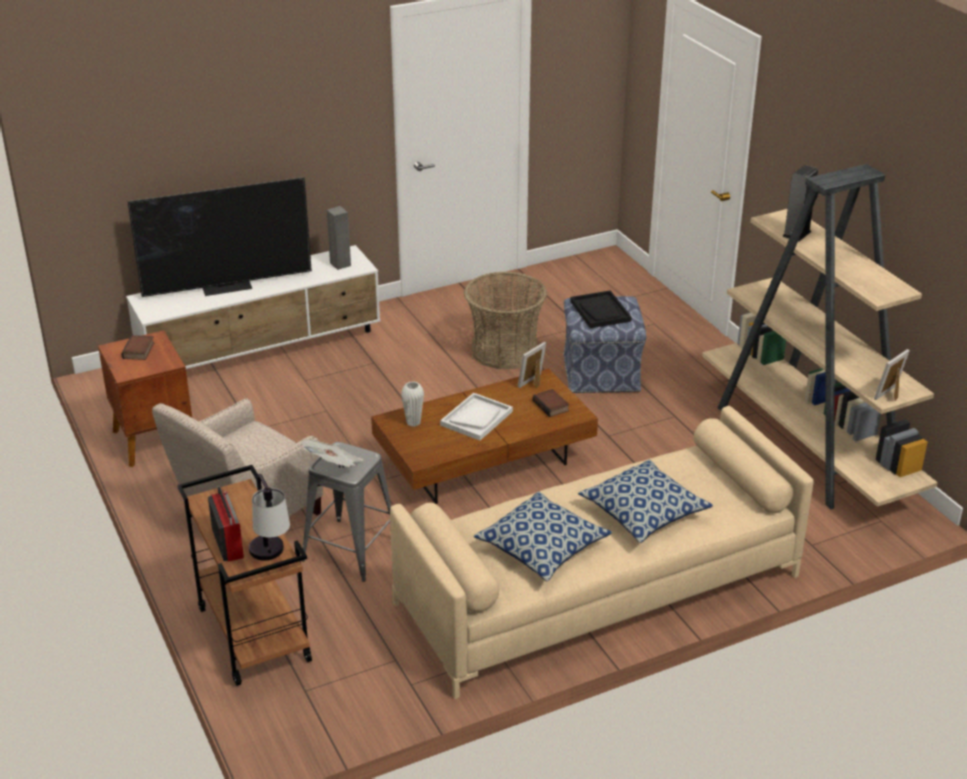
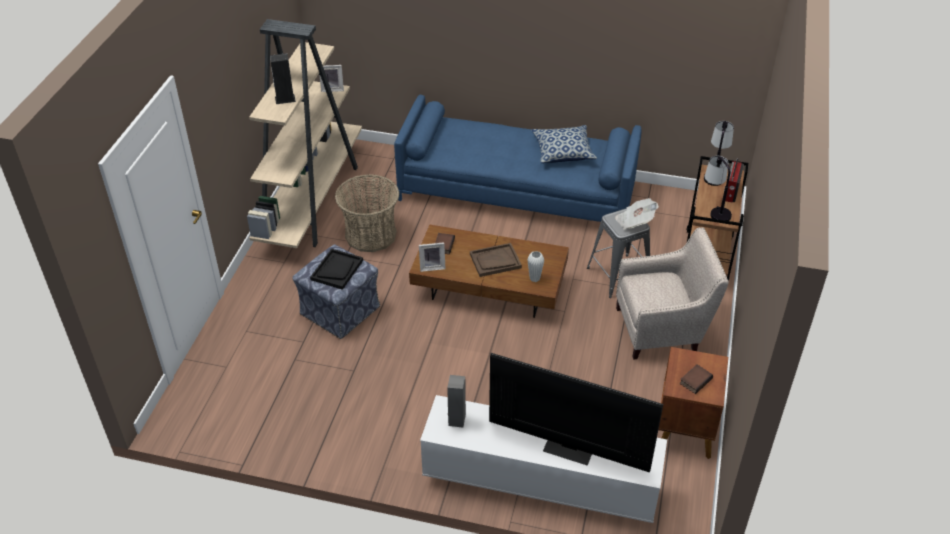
camera: 140 degrees left, 10 degrees up
beige sofa [390,406,814,699] -> blue sofa [394,95,642,222]
white tray [440,393,513,440] -> brown tray [470,243,522,277]
basket [464,271,547,369] -> basket moved to [335,174,400,252]
pillow [578,460,713,543] -> none
none -> table lamp [705,156,732,221]

